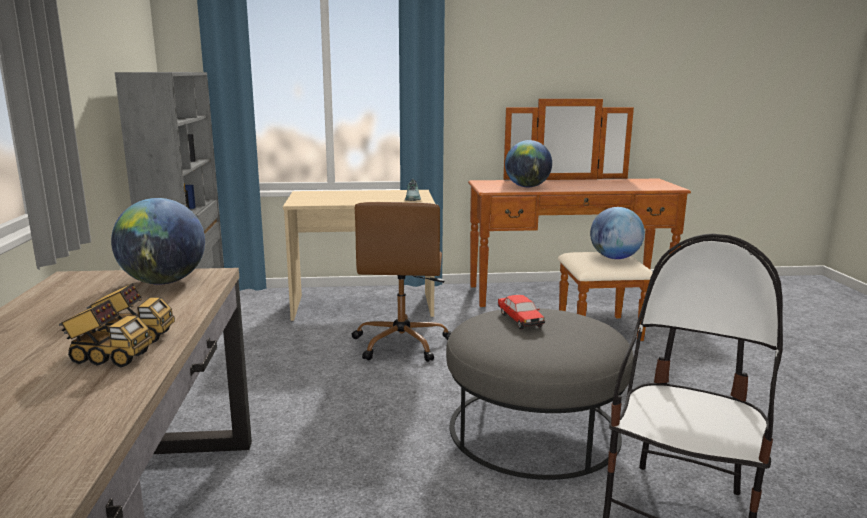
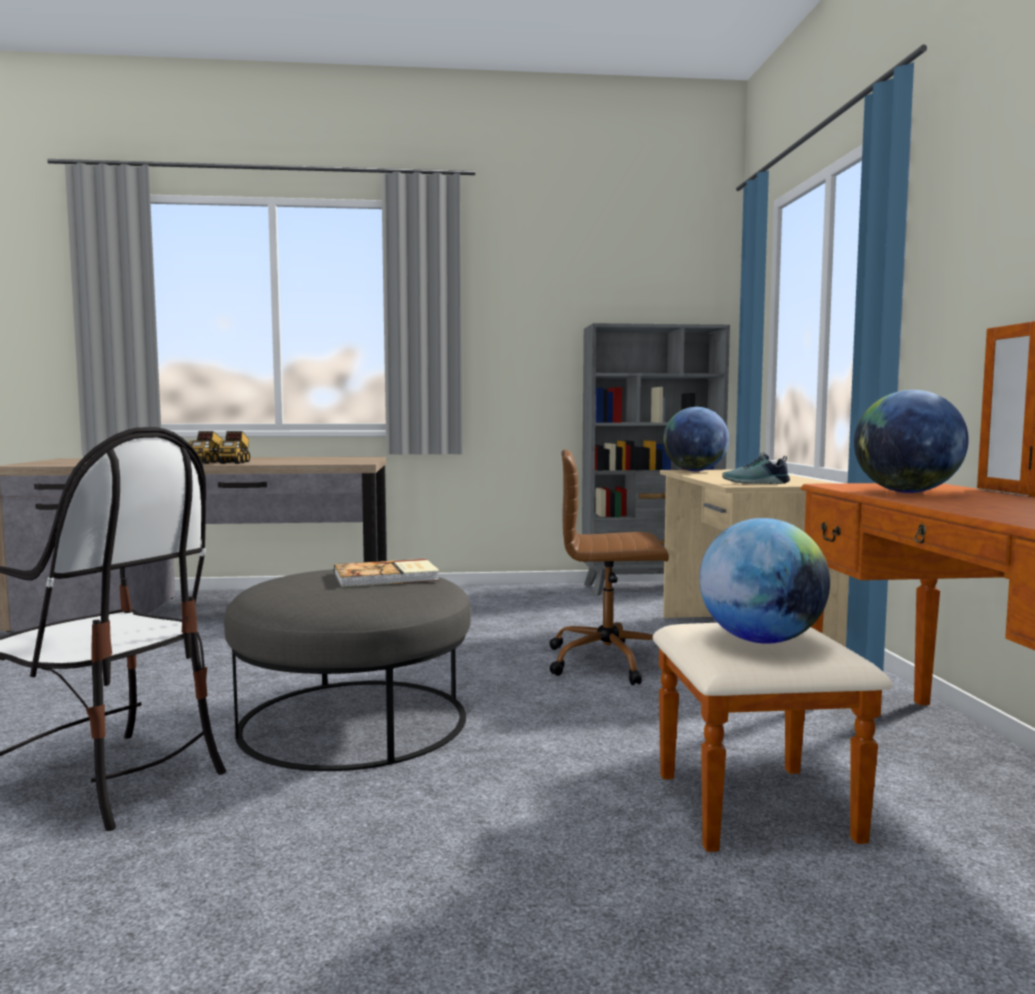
camera: 90 degrees right, 10 degrees down
globe [111,198,205,285] -> globe moved to [663,407,729,471]
toy car [498,295,545,330] -> book [334,559,440,587]

